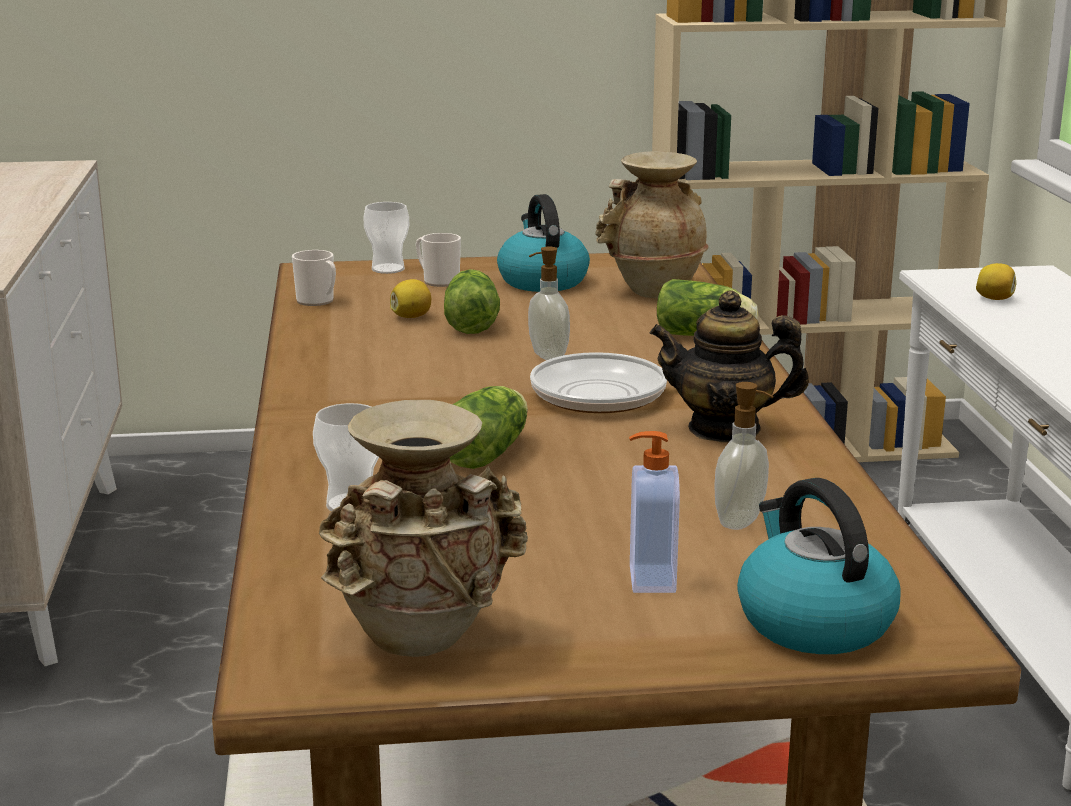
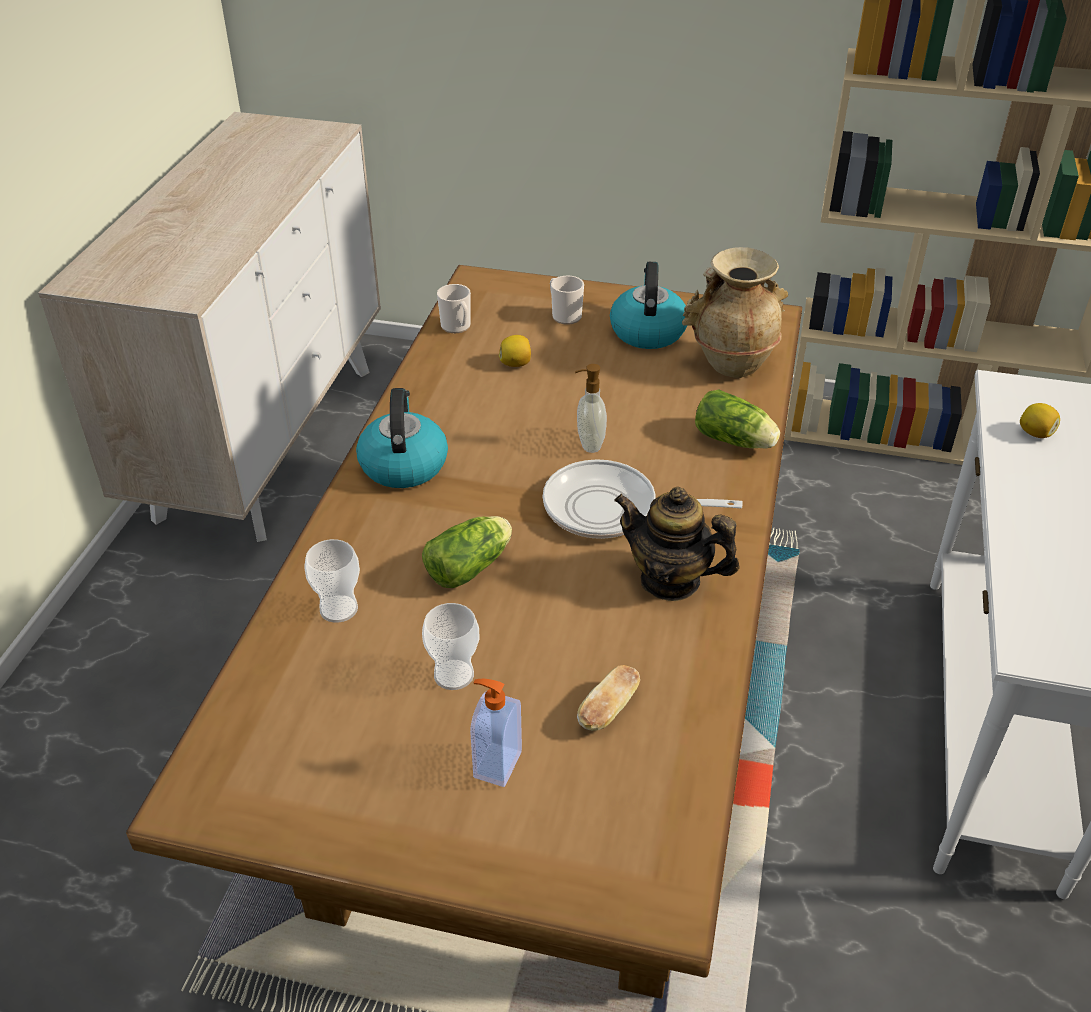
camera: 20 degrees right, 20 degrees up
beige vase [319,400,528,657] -> none
cup [363,202,409,274] -> cup moved to [422,603,479,690]
lettuce [444,269,500,334] -> none
soap dispenser [714,382,774,530] -> bread [577,665,640,731]
kettle [737,478,901,654] -> kettle moved to [356,388,448,488]

